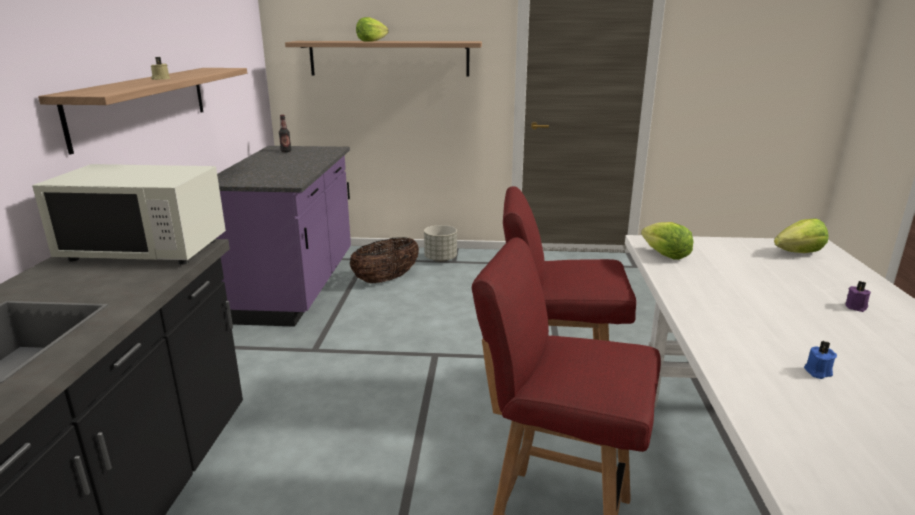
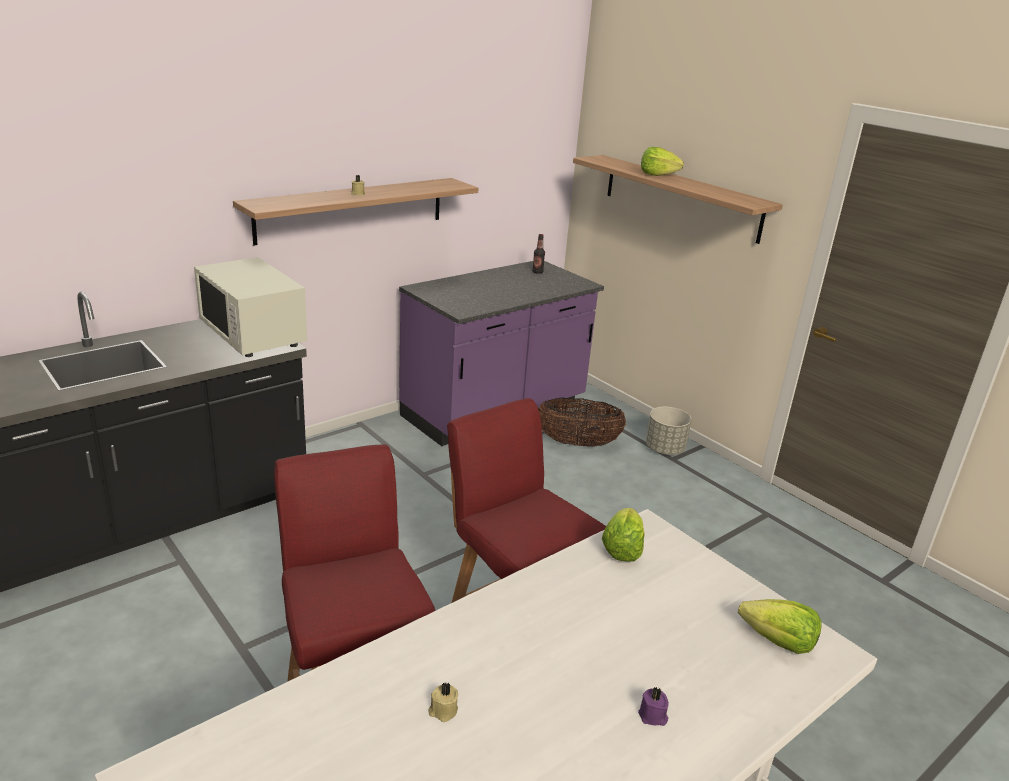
camera: 45 degrees right, 5 degrees up
blue candle [804,341,837,379] -> beige candle [428,683,458,722]

